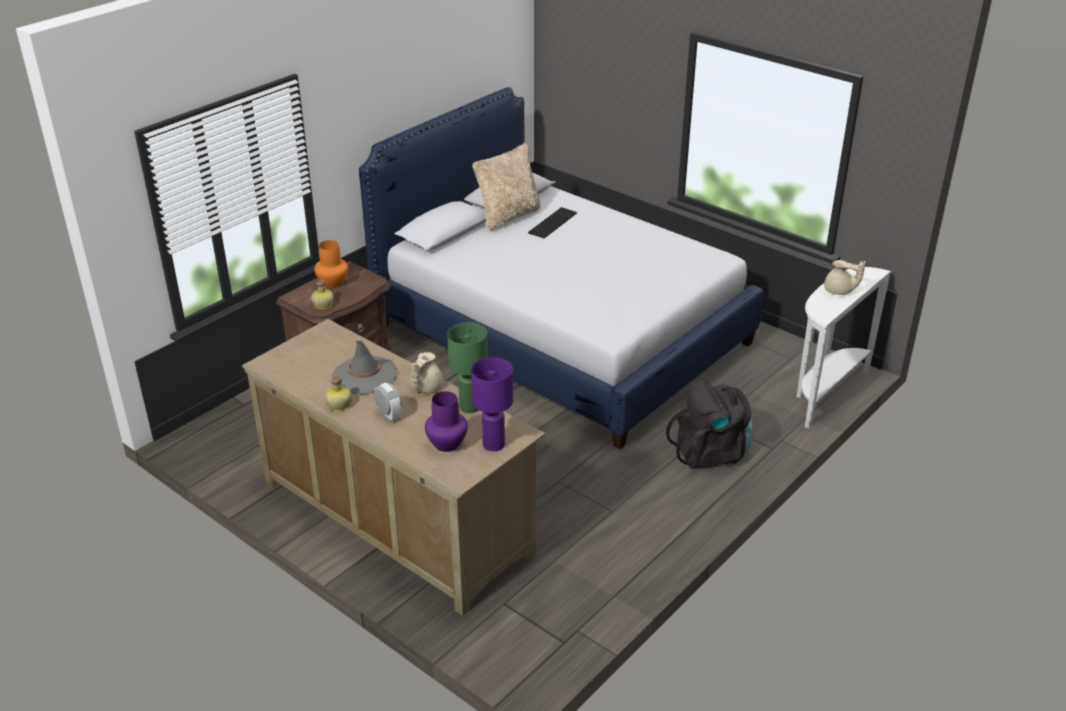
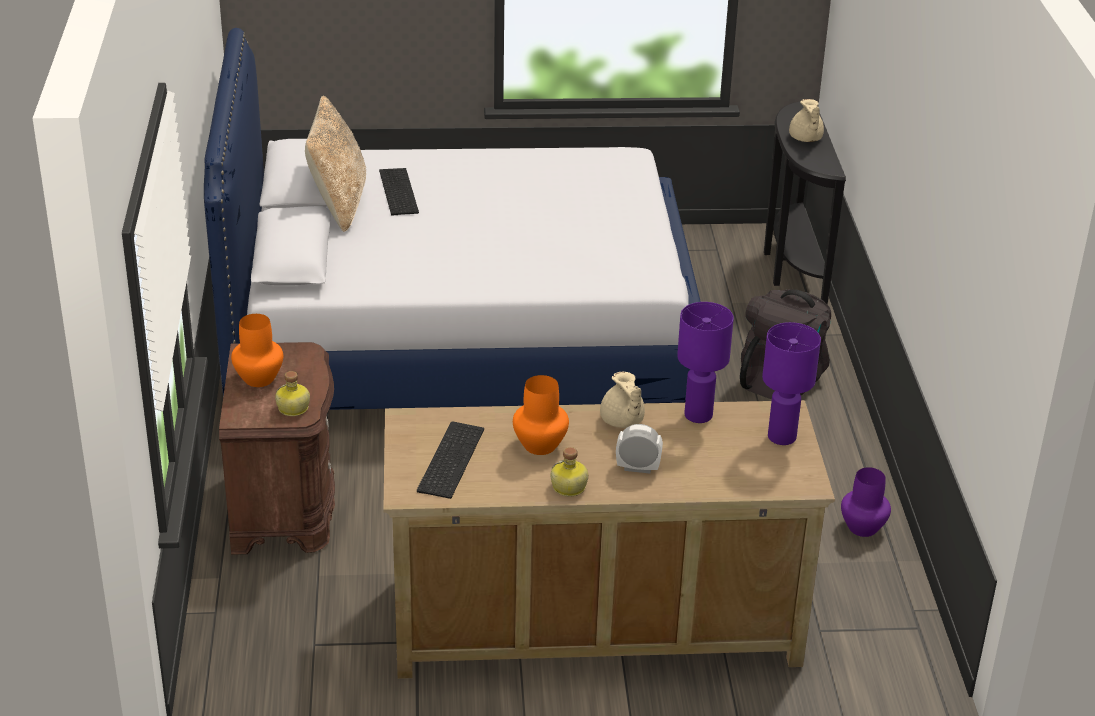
camera: 45 degrees left, 0 degrees up
grey hat [331,340,397,394] -> orange vase [513,375,569,455]
purple vase [425,391,468,452] -> purple vase moved to [841,467,891,537]
green table lamp [447,322,488,413] -> purple table lamp [677,302,734,423]
white console table [796,267,891,429] -> black console table [764,101,846,305]
beige teapot [824,260,866,295] -> beige teapot turned 105 degrees clockwise [789,99,824,142]
none -> keyboard [417,421,484,499]

